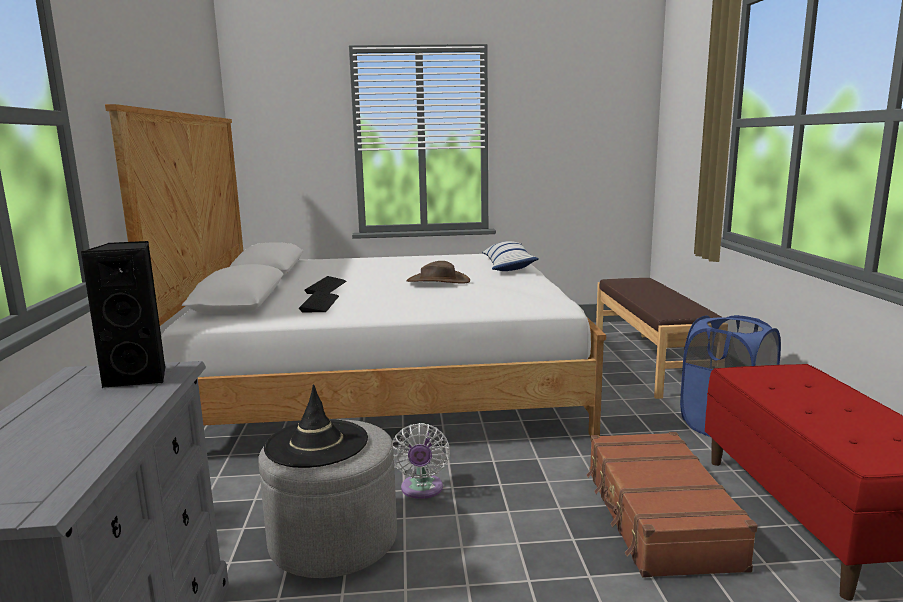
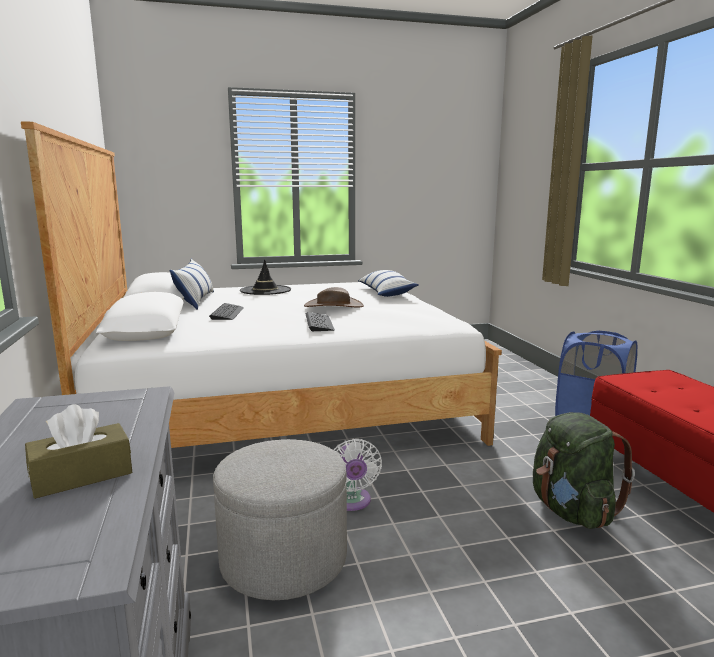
camera: 10 degrees left, 0 degrees up
black speaker [80,241,166,388] -> none
black hat [264,384,368,468] -> black hat moved to [240,259,291,295]
keyboard [299,291,339,312] -> keyboard moved to [305,312,335,331]
brown suitcase [587,432,758,578] -> green backpack [533,412,635,529]
brown bench [596,278,721,399] -> none
none -> brown tissue box [25,404,132,499]
none -> pillow [169,259,214,309]

